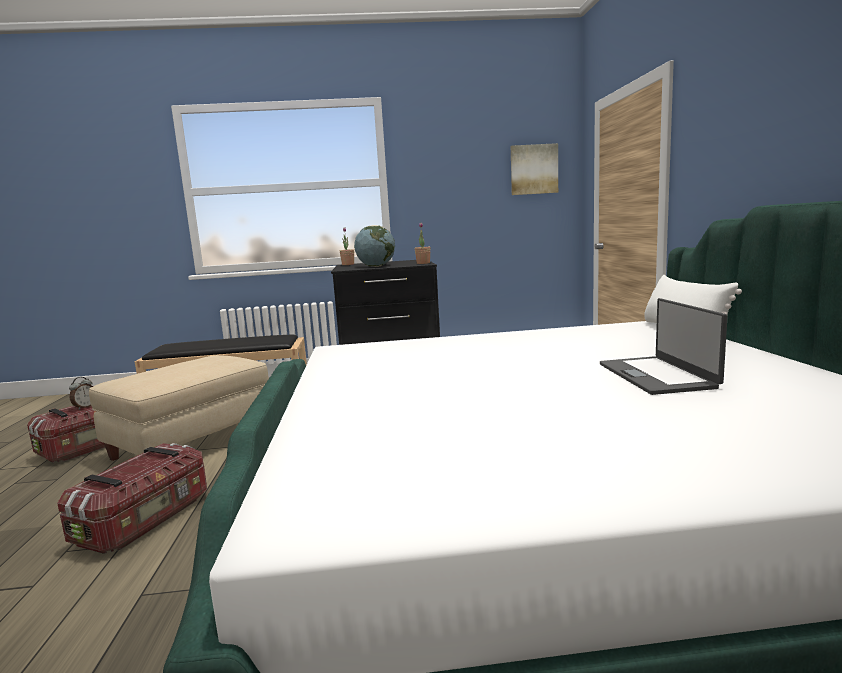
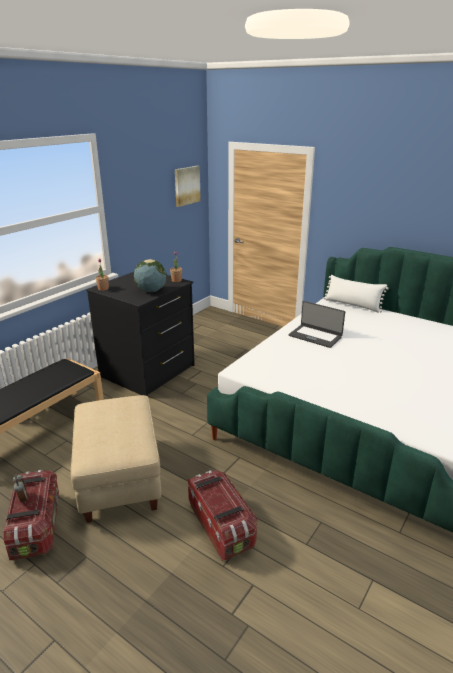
camera: 50 degrees left, 15 degrees up
laptop [600,298,727,395] -> laptop moved to [289,301,345,348]

